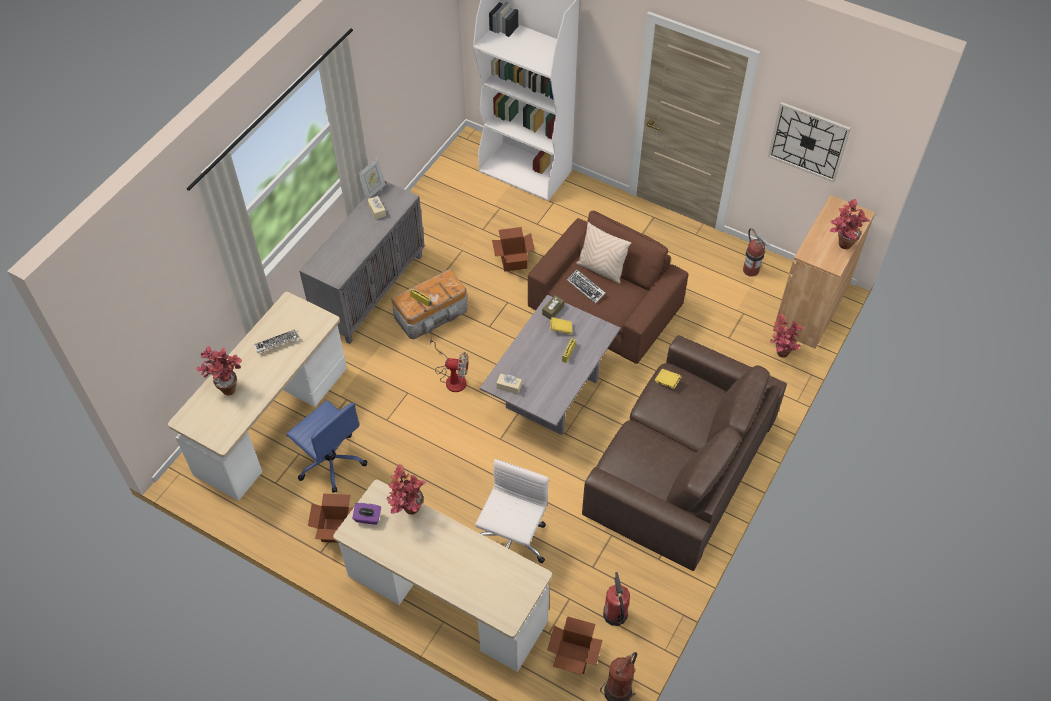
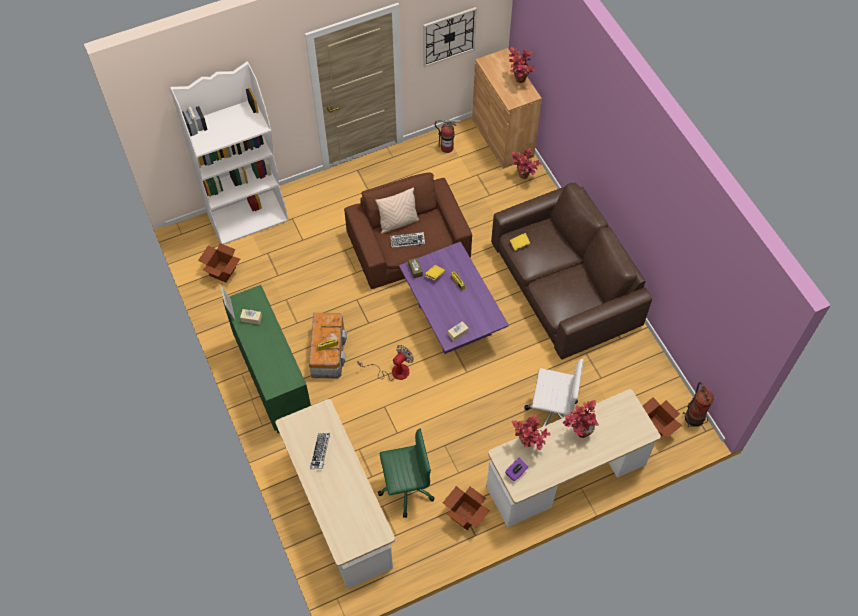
camera: 55 degrees left, 5 degrees up
potted plant [196,346,242,396] -> potted plant moved to [563,400,599,438]
blue office chair [287,400,368,493] -> green office chair [378,428,435,518]
grey cabinet [299,181,425,344] -> green cabinet [222,285,311,433]
white office chair [475,459,549,563] -> white office chair turned 135 degrees clockwise [524,359,584,427]
grey coffee table [480,295,621,435] -> purple coffee table [399,242,509,354]
cardboard box [492,227,535,272] -> cardboard box moved to [198,243,240,283]
fire extinguisher [603,572,630,626] -> none

